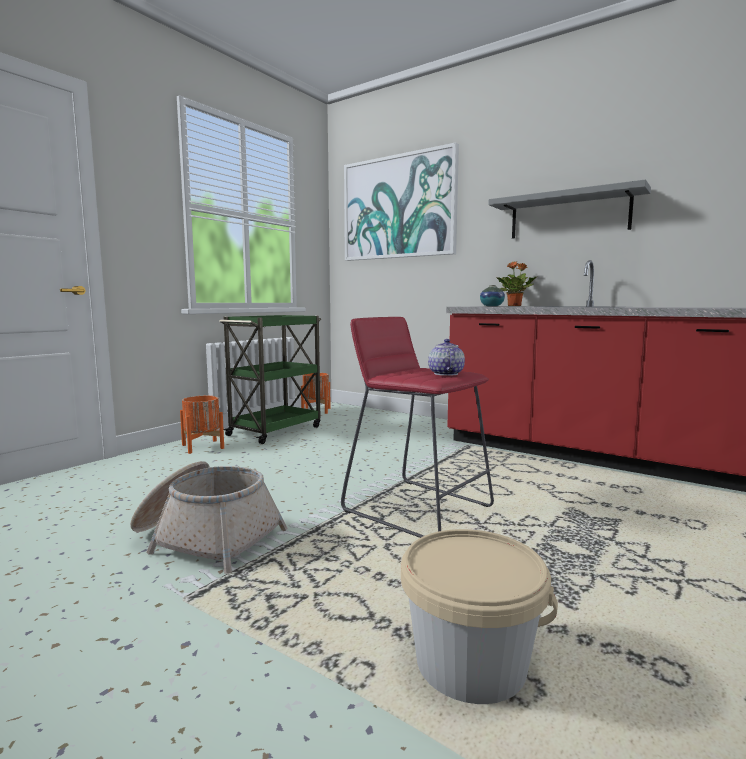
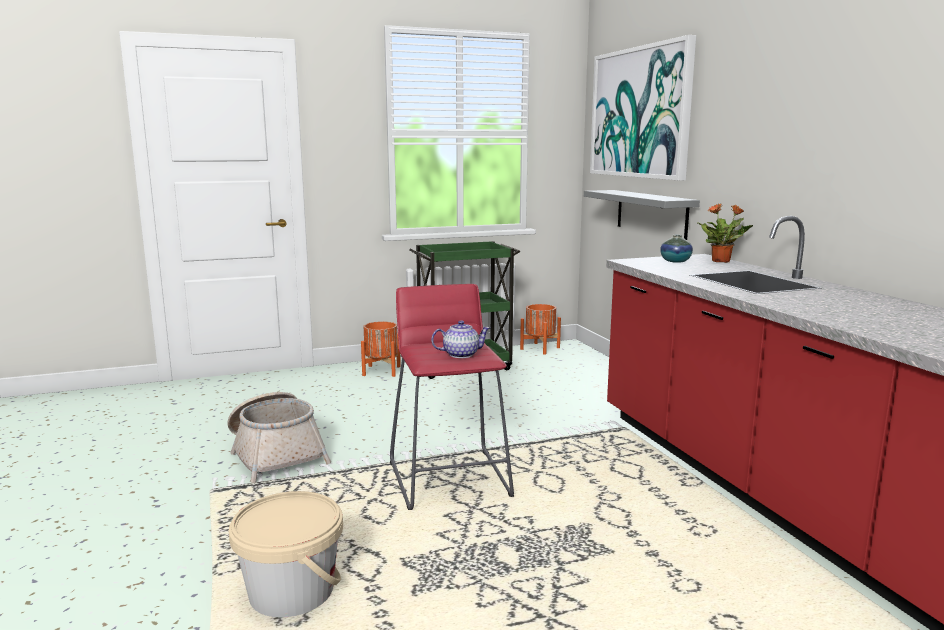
camera: 35 degrees right, 5 degrees up
teapot [428,339,465,376] -> teapot turned 45 degrees clockwise [431,320,490,358]
grey shelf [488,180,651,238] -> grey shelf moved to [584,190,700,240]

